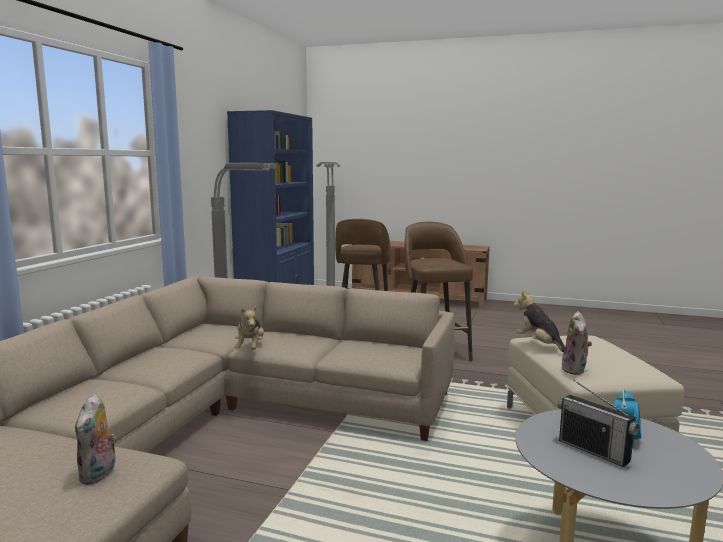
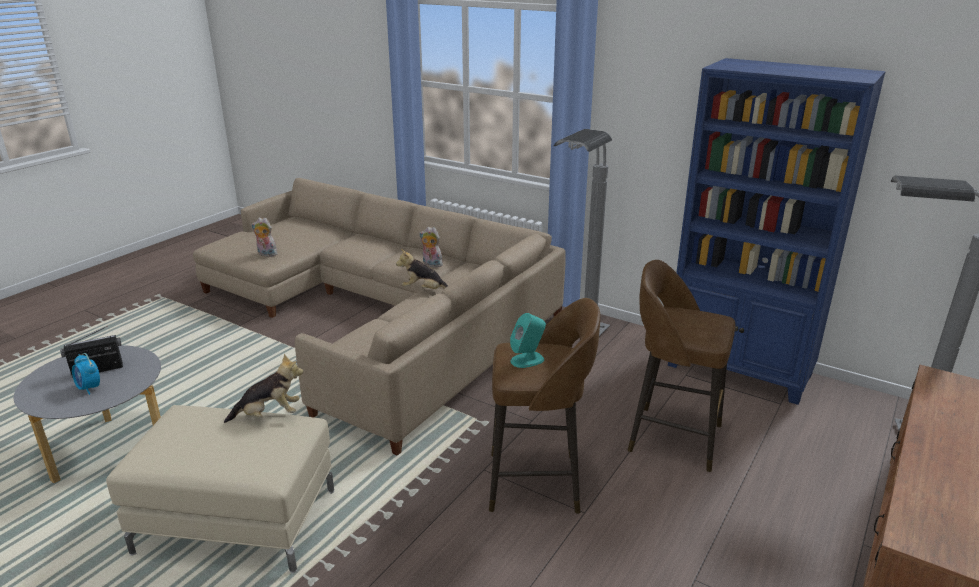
camera: 105 degrees right, 15 degrees up
plush toy [561,311,592,375] -> plush toy moved to [419,227,443,268]
none -> turquoise speaker [510,313,546,368]

